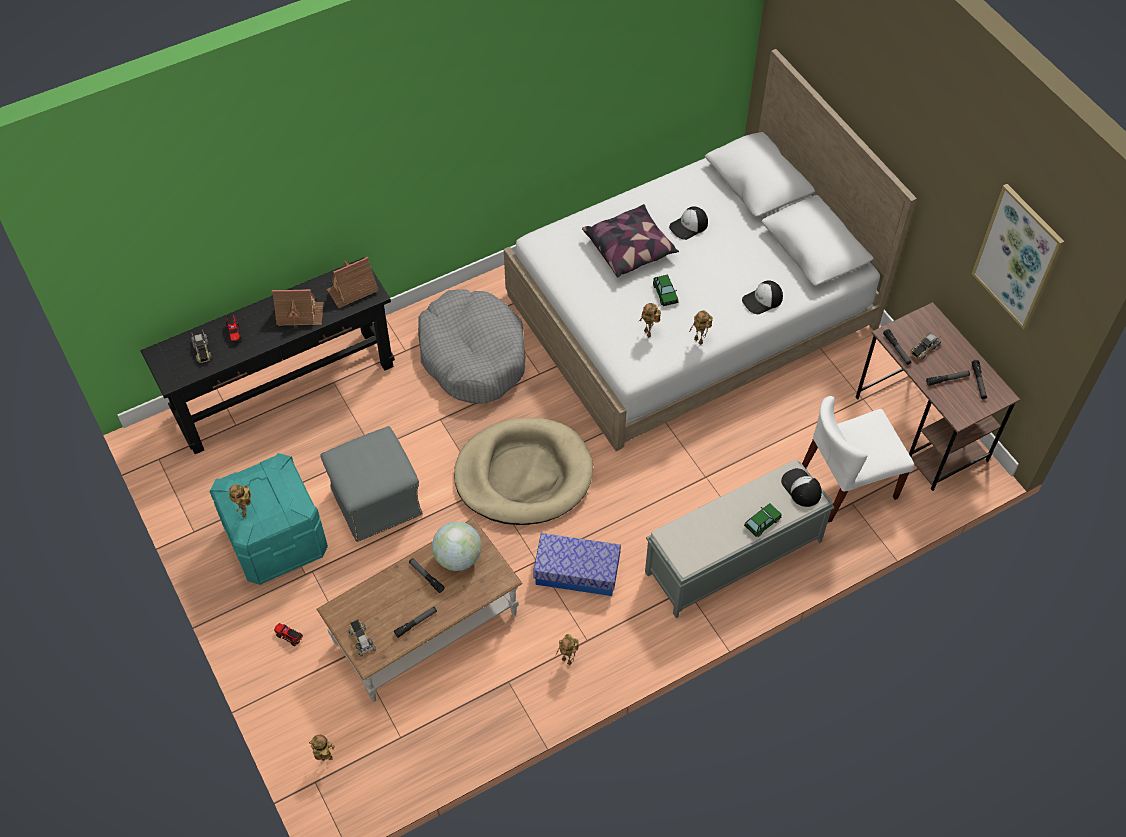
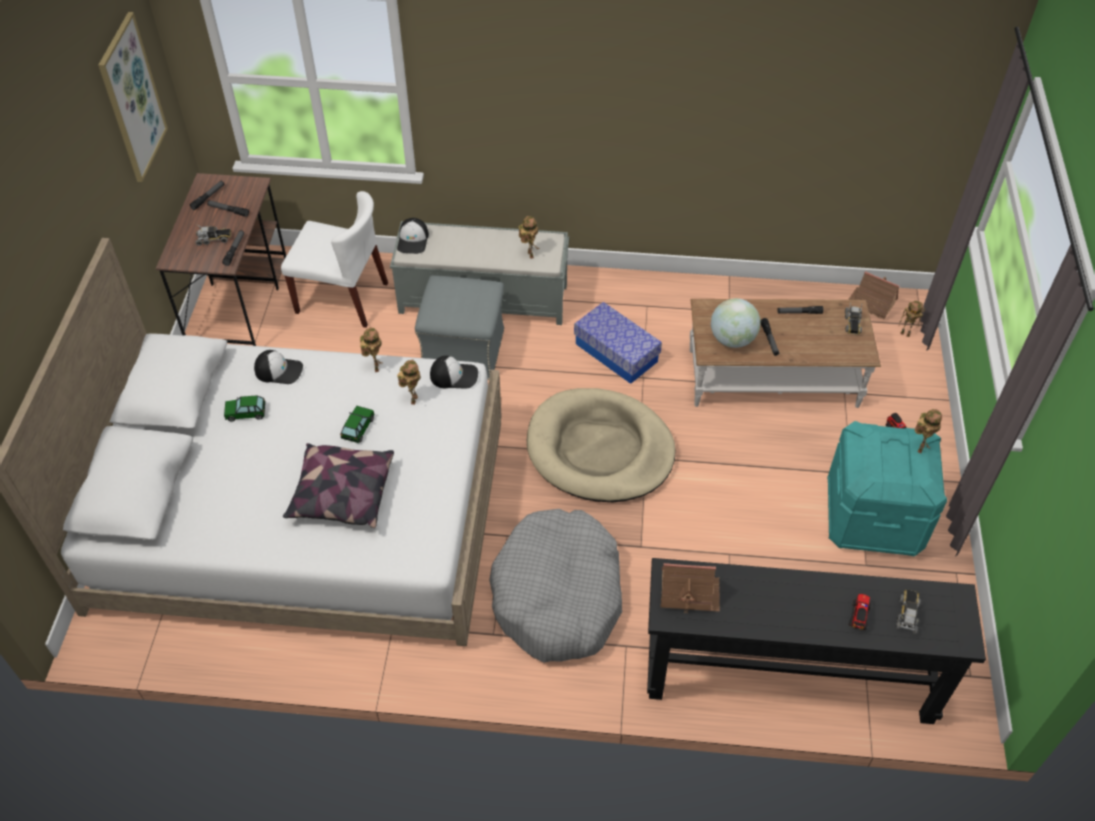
camera: 145 degrees left, 5 degrees down
toy house [272,289,323,329] -> toy house moved to [848,271,899,320]
grey ottoman [320,426,423,542] -> grey ottoman moved to [415,275,505,380]
toy robot [556,634,579,665] -> toy robot moved to [519,216,538,259]
cap [669,206,708,240] -> cap moved to [430,356,478,389]
toy car [744,504,782,537] -> toy car moved to [224,396,265,422]

